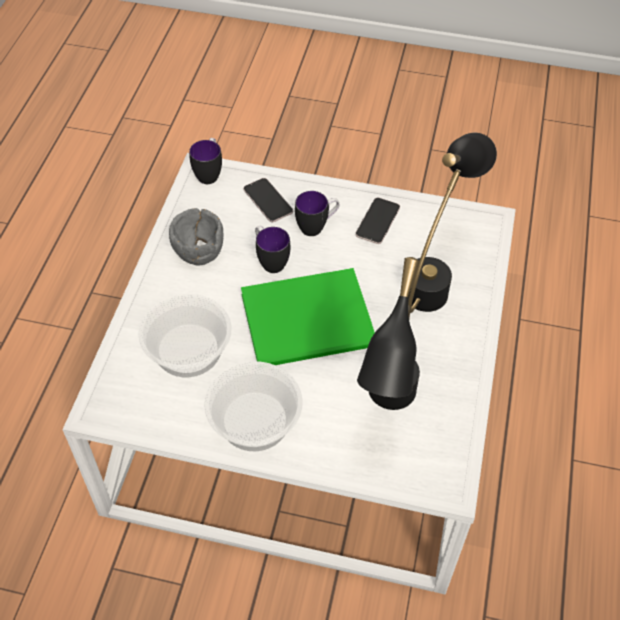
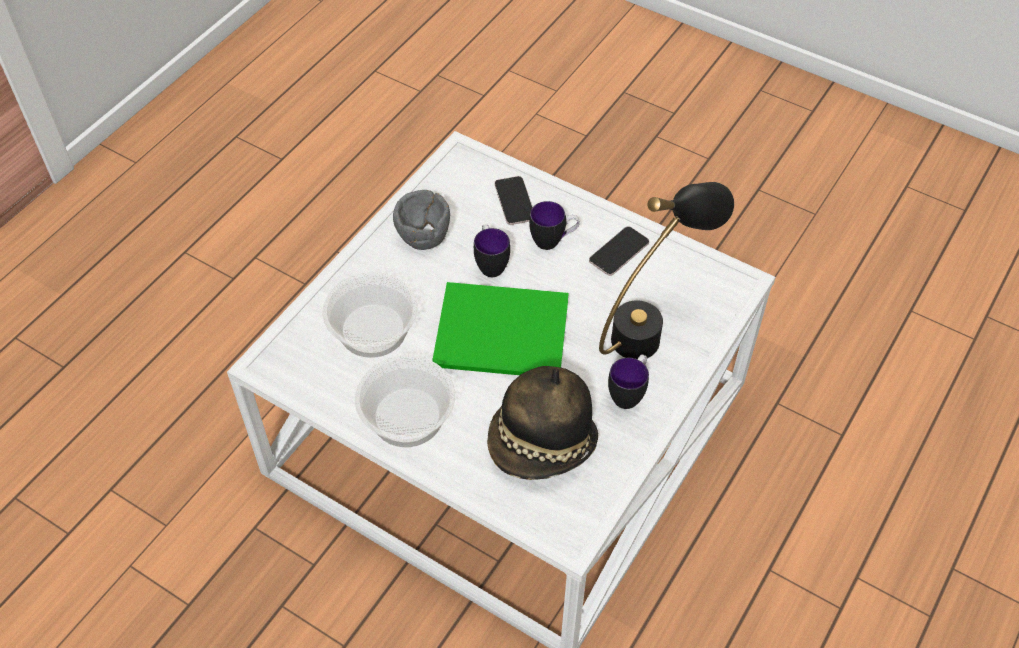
camera: 20 degrees right, 0 degrees up
mug [189,138,222,184] -> mug moved to [608,354,649,409]
black table lamp [357,257,420,410] -> hat [487,366,598,480]

